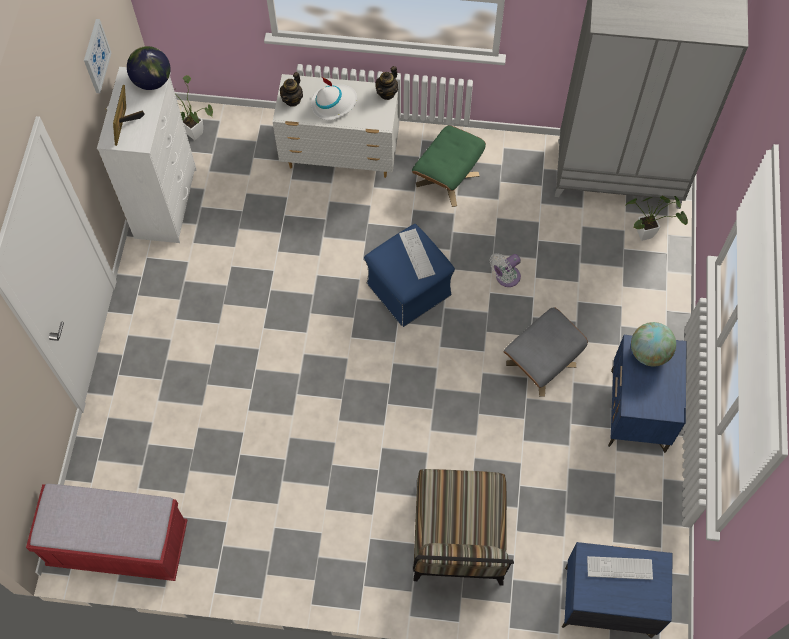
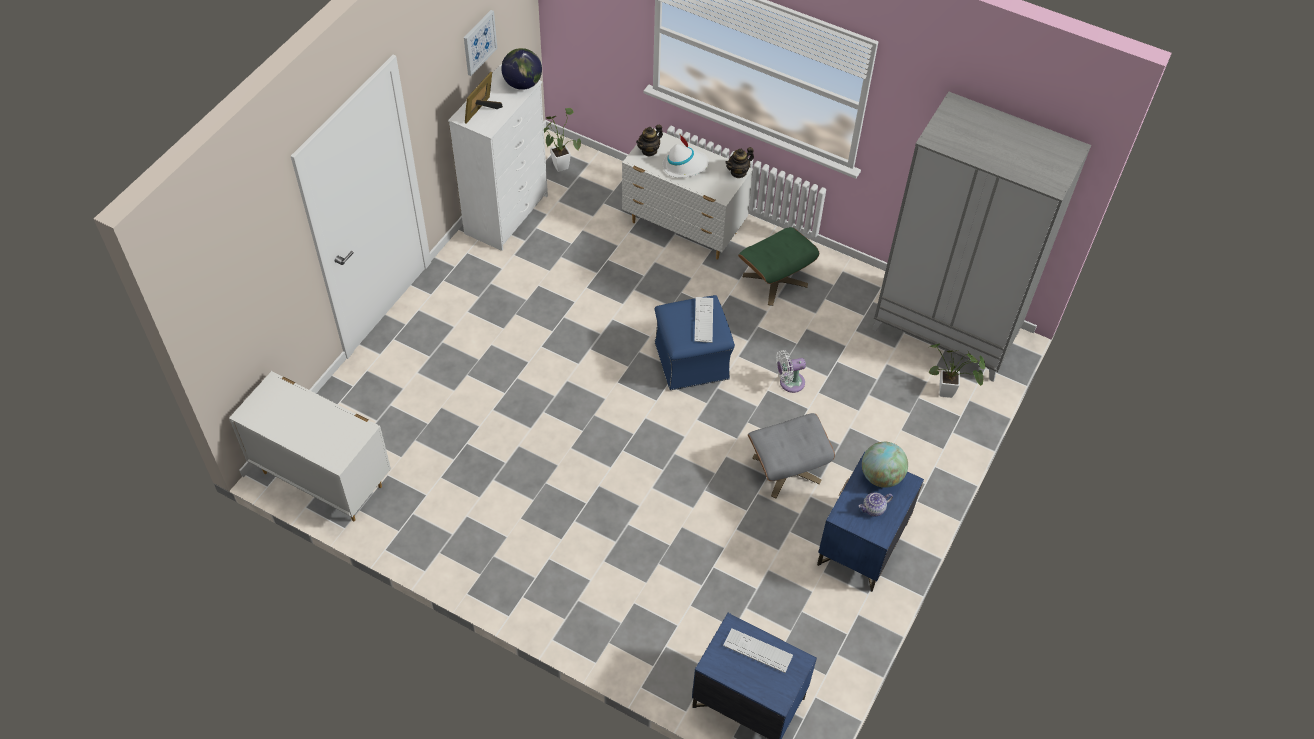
camera: 20 degrees right, 10 degrees down
red bench [26,484,187,581] -> white dresser [229,371,391,521]
chair [413,469,514,586] -> none
none -> teapot [859,492,893,516]

